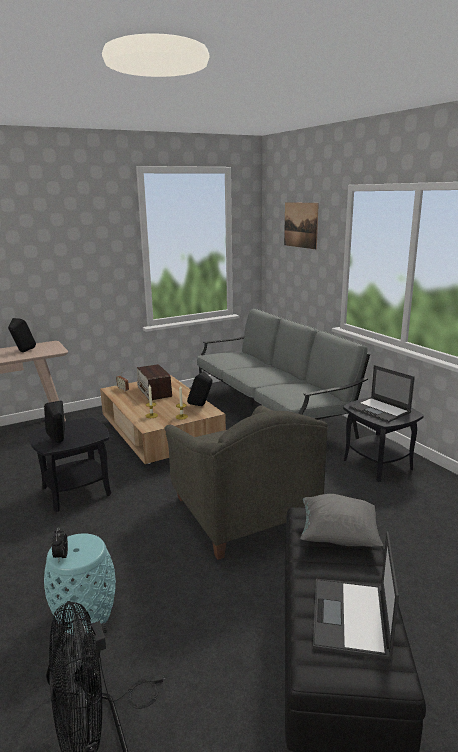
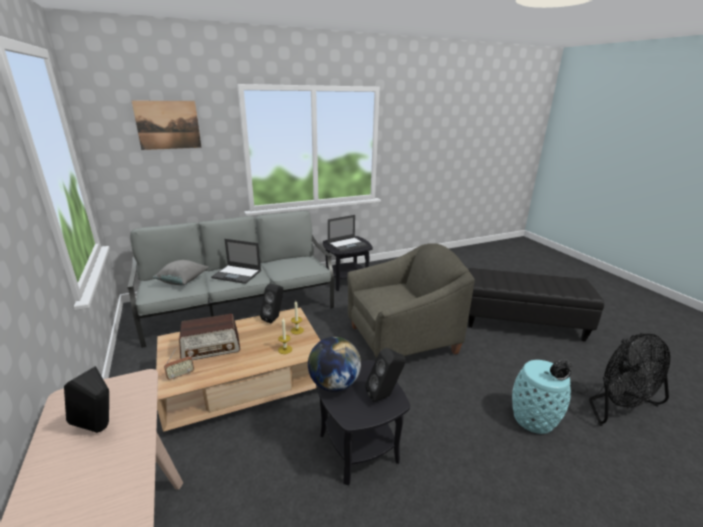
camera: 85 degrees left, 5 degrees up
grey pillow [300,494,383,547] -> grey pillow moved to [153,260,209,285]
laptop [313,532,399,660] -> laptop moved to [211,239,261,284]
none -> globe [308,337,361,392]

